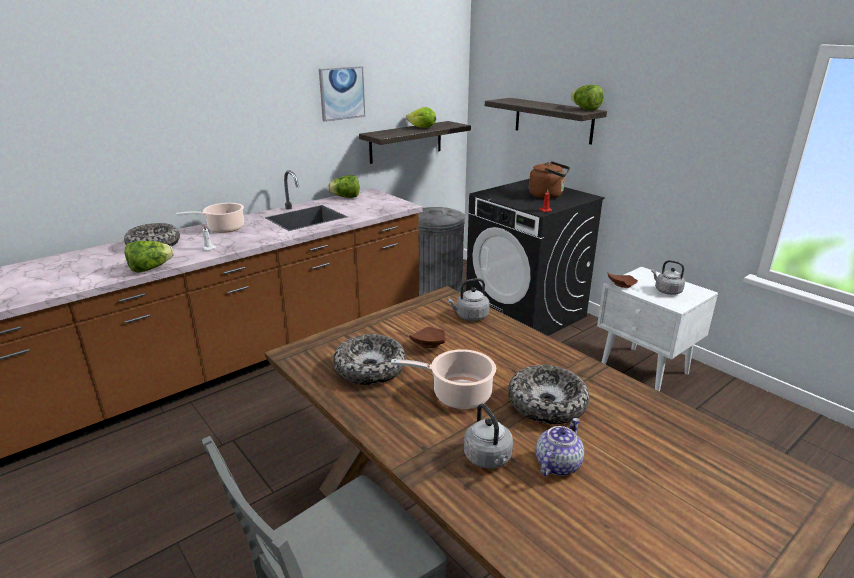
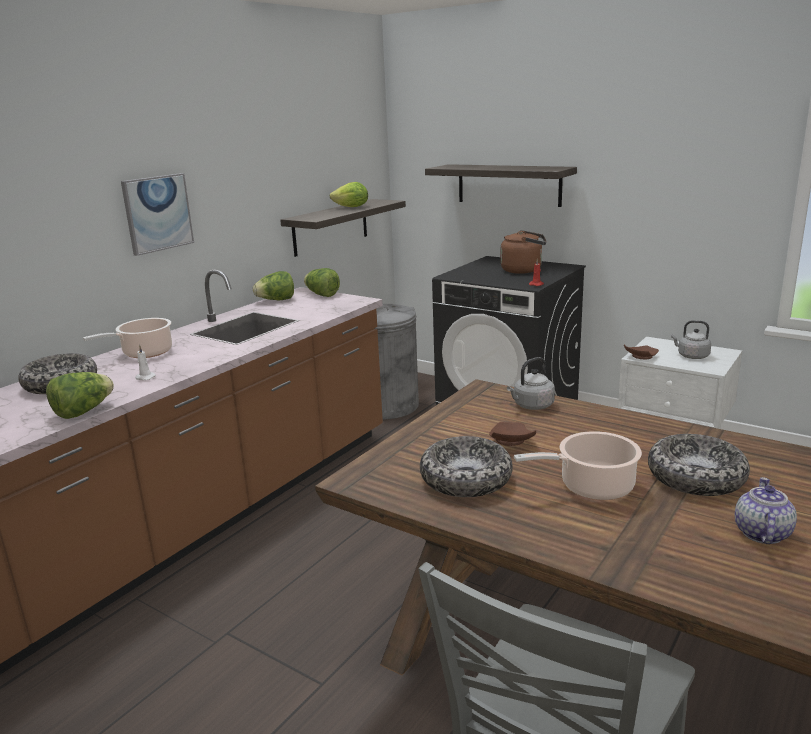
camera: 15 degrees left, 5 degrees down
picture [319,66,365,122] -> picture moved to [121,173,194,256]
grey kettle [464,404,513,469] -> none
lettuce [571,85,604,110] -> lettuce moved to [304,268,340,297]

